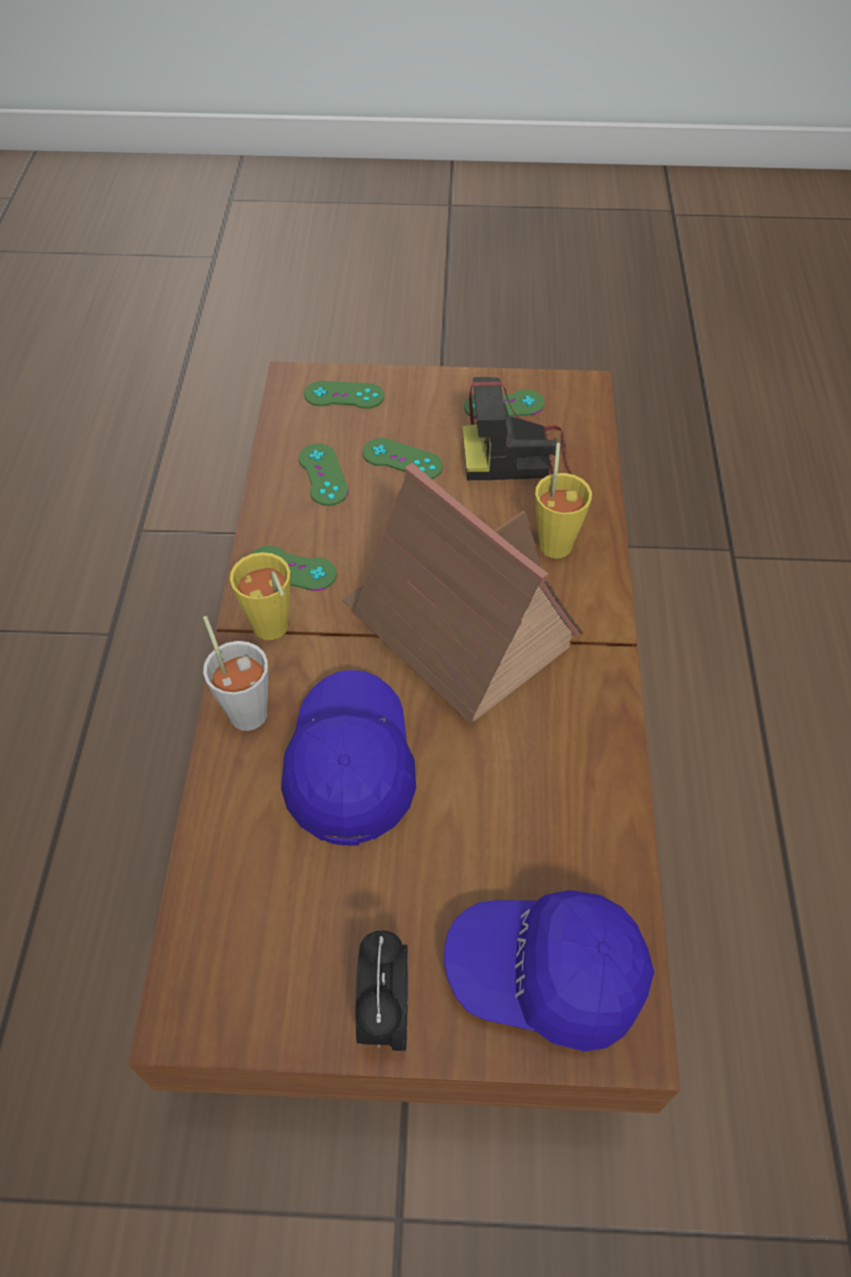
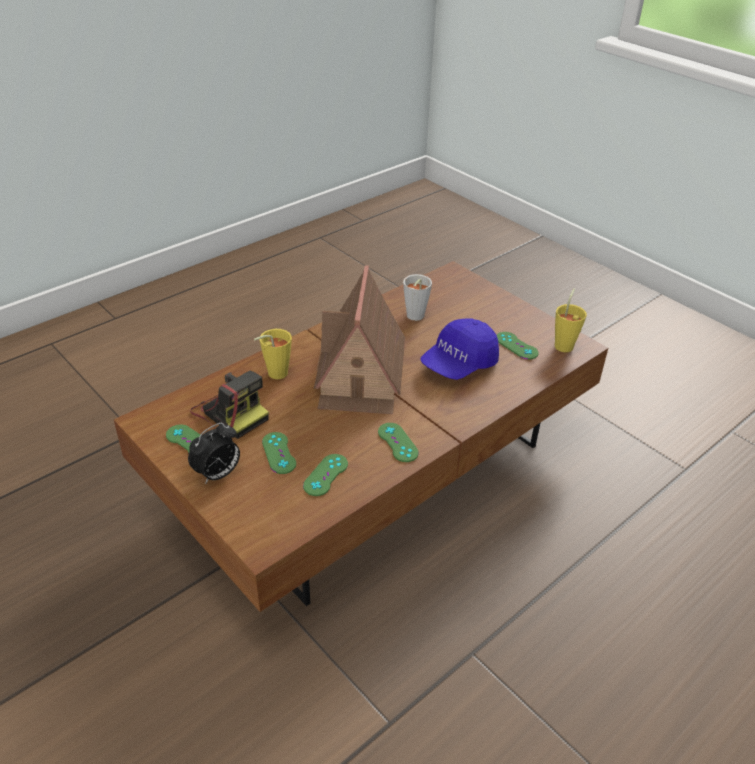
camera: 135 degrees left, 15 degrees down
grey cup [203,616,268,731] -> grey cup moved to [403,274,432,321]
yellow cup [230,552,291,640] -> yellow cup moved to [555,289,587,352]
green game controller [304,381,384,409] -> green game controller moved to [497,332,539,359]
alarm clock [356,930,408,1051] -> alarm clock moved to [188,423,240,484]
blue cap [444,890,654,1052] -> none

